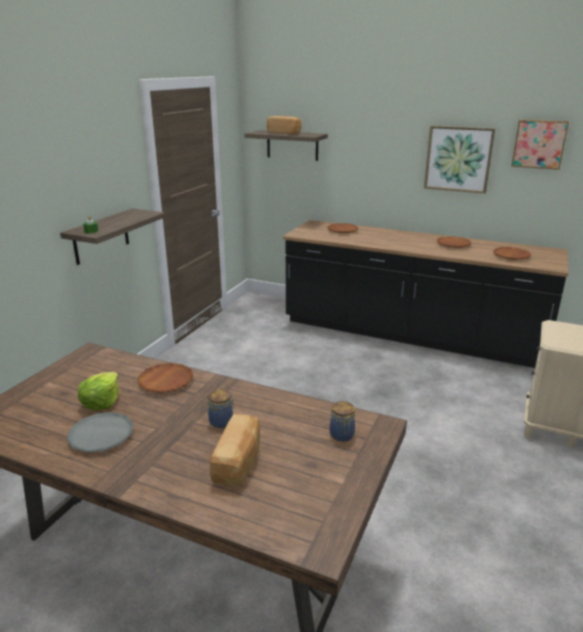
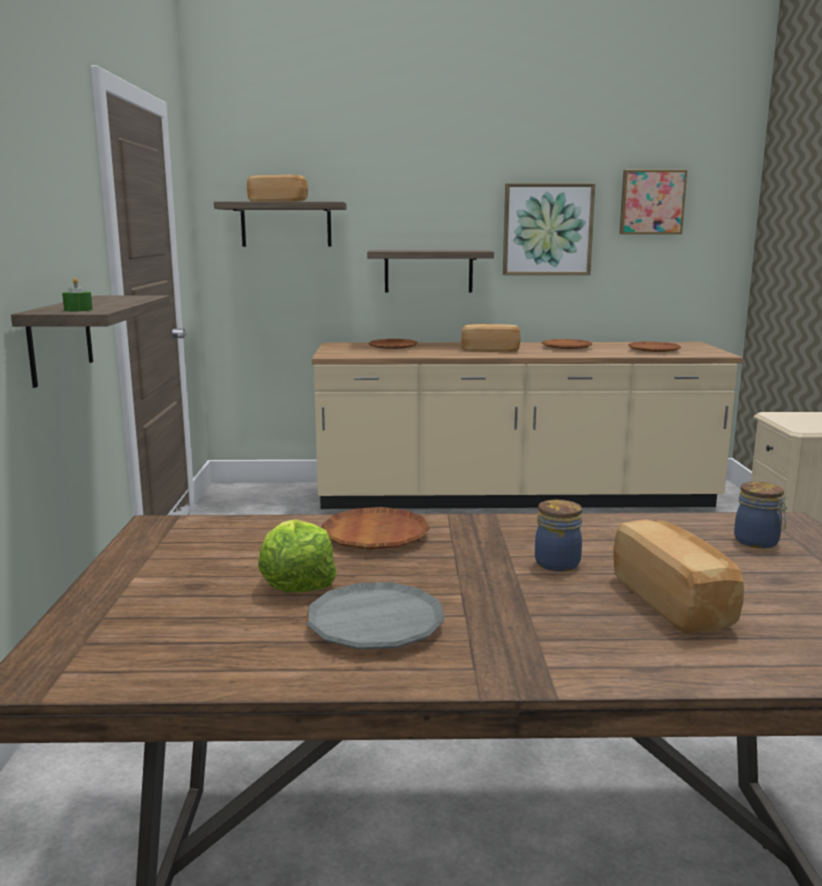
camera: 25 degrees left, 10 degrees down
black counter [283,220,568,368] -> beige counter [312,342,743,509]
none -> shelf [367,250,494,293]
none -> bread [461,324,521,352]

